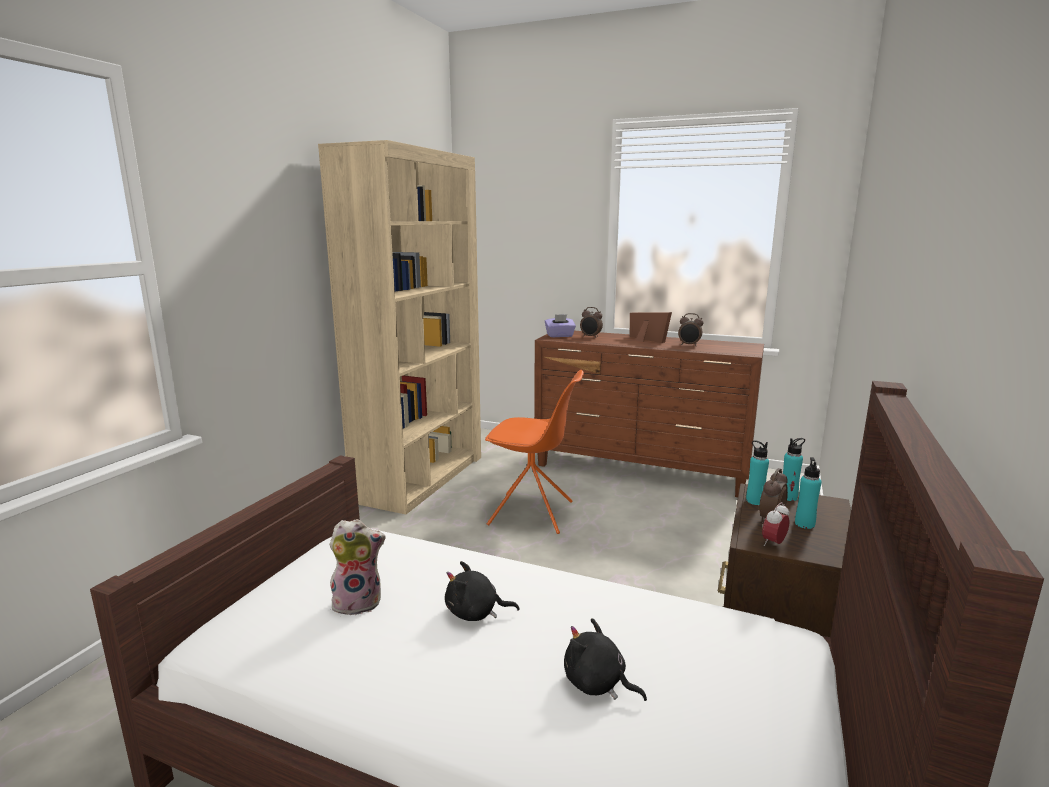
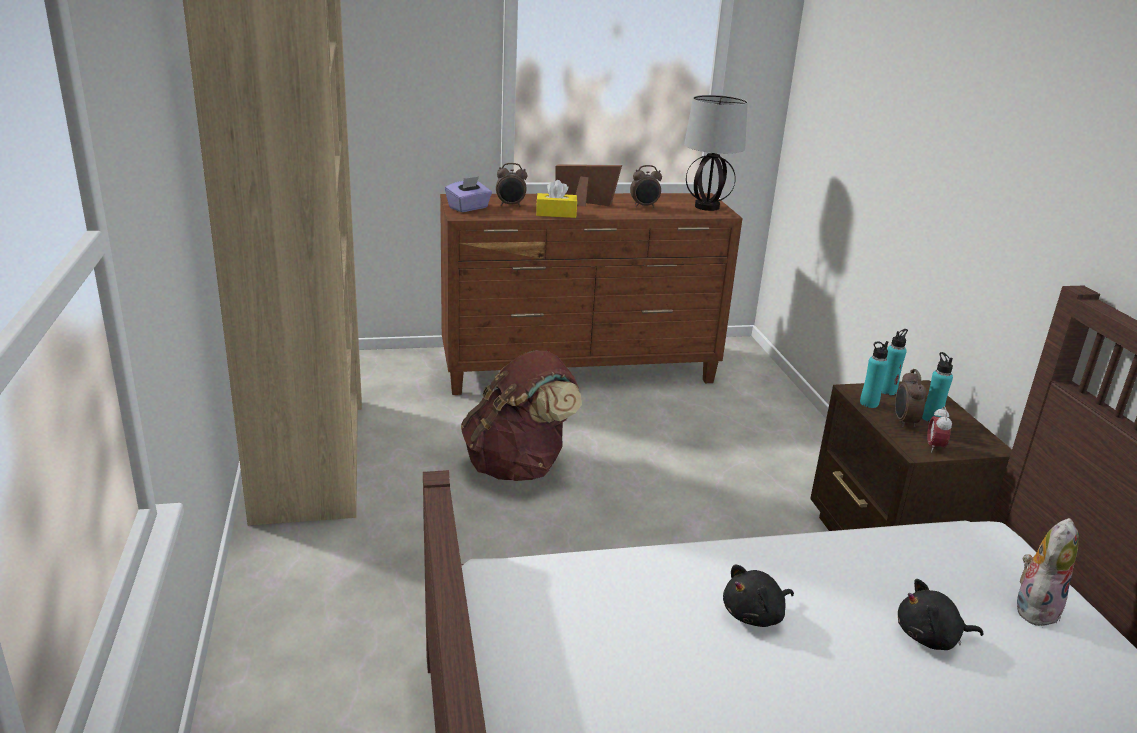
camera: 35 degrees left, 10 degrees up
plush toy [329,519,386,615] -> plush toy moved to [1017,518,1079,628]
orange chair [485,370,584,534] -> brown backpack [461,350,582,481]
none -> yellow tissue box [536,180,577,218]
none -> table lamp [684,95,748,211]

